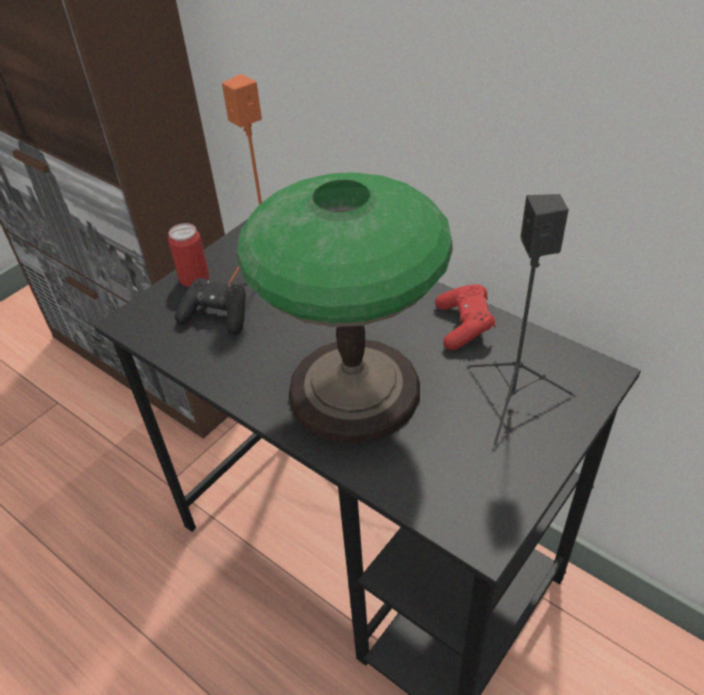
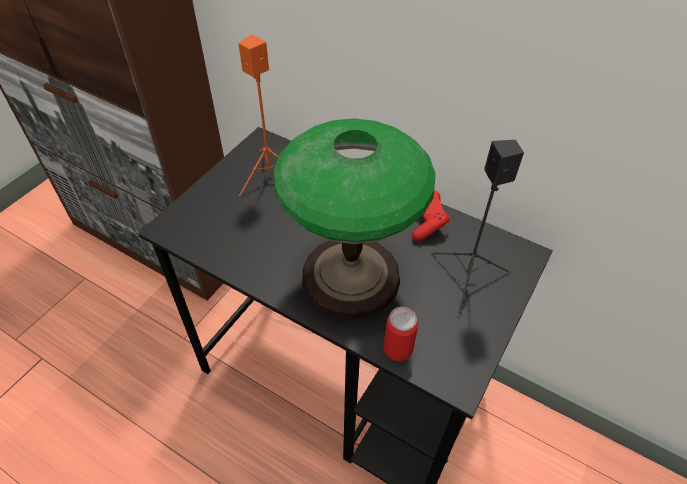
camera: 10 degrees left, 5 degrees up
can [168,223,209,287] -> can moved to [383,307,418,361]
black game controller [175,278,246,335] -> none

